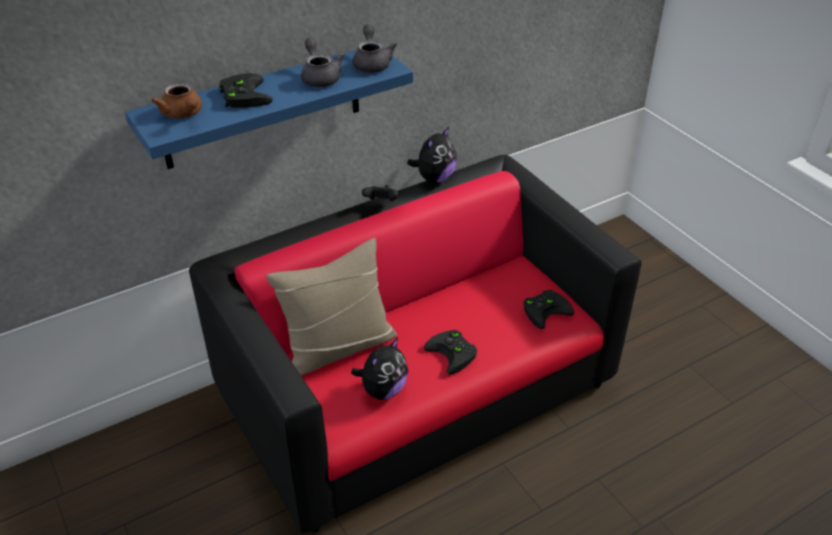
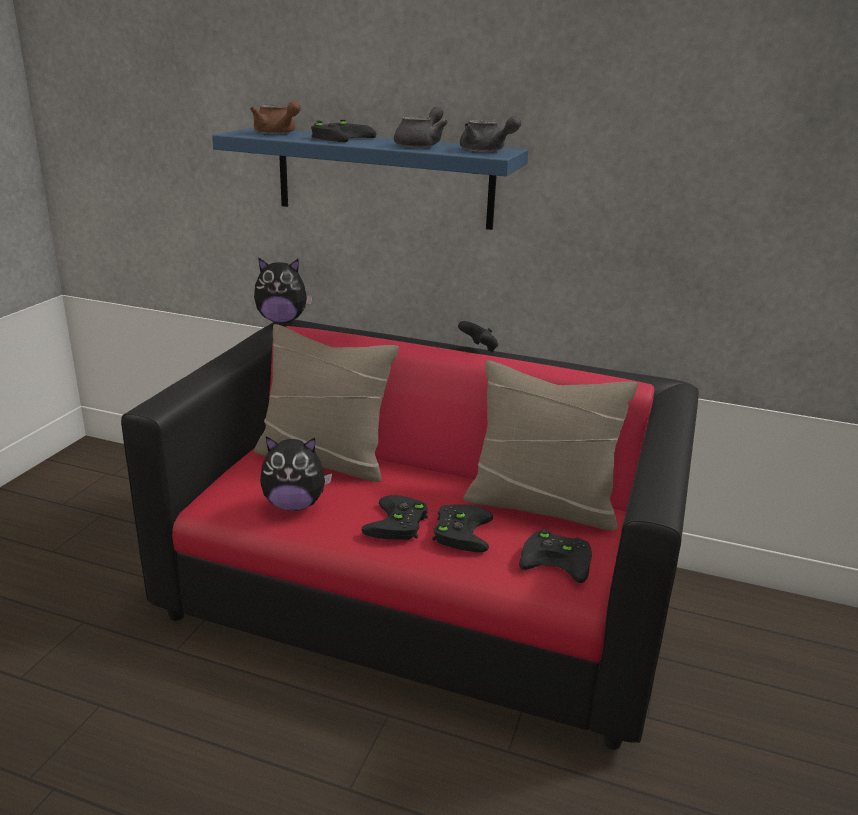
camera: 50 degrees right, 15 degrees down
brown teapot [152,83,202,118] -> brown teapot turned 60 degrees counterclockwise [250,100,301,134]
grey teapot [352,24,397,73] -> grey teapot turned 90 degrees clockwise [460,116,521,152]
plush toy [407,126,457,183] -> plush toy moved to [254,257,313,323]
none -> black game controller [433,504,493,552]
none -> beige pillow [463,360,638,530]

